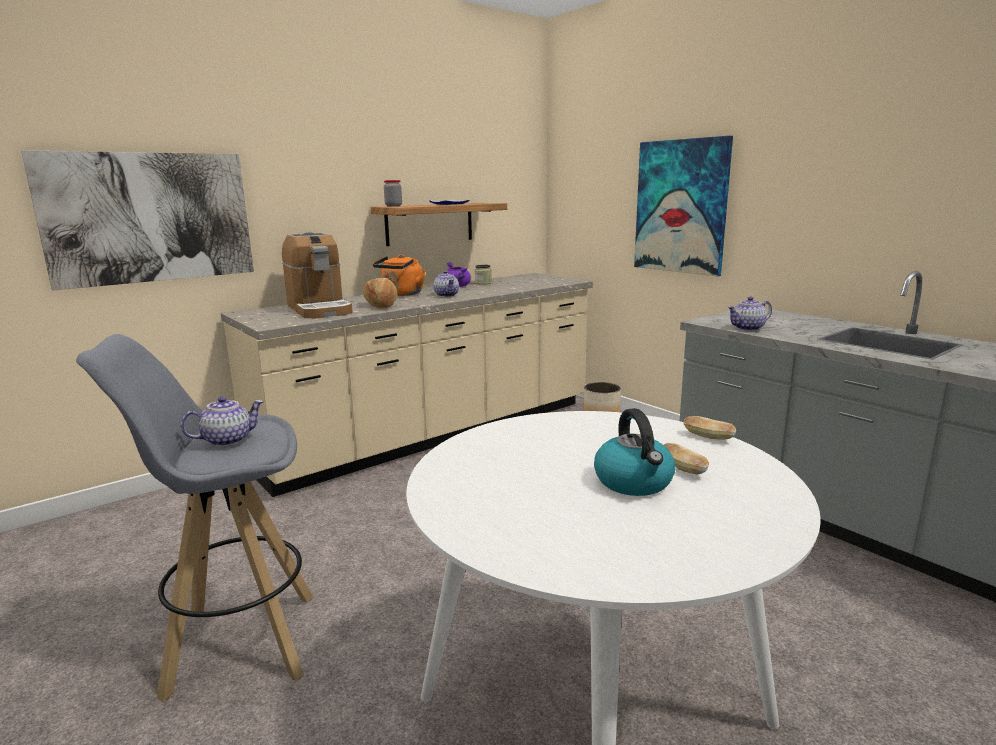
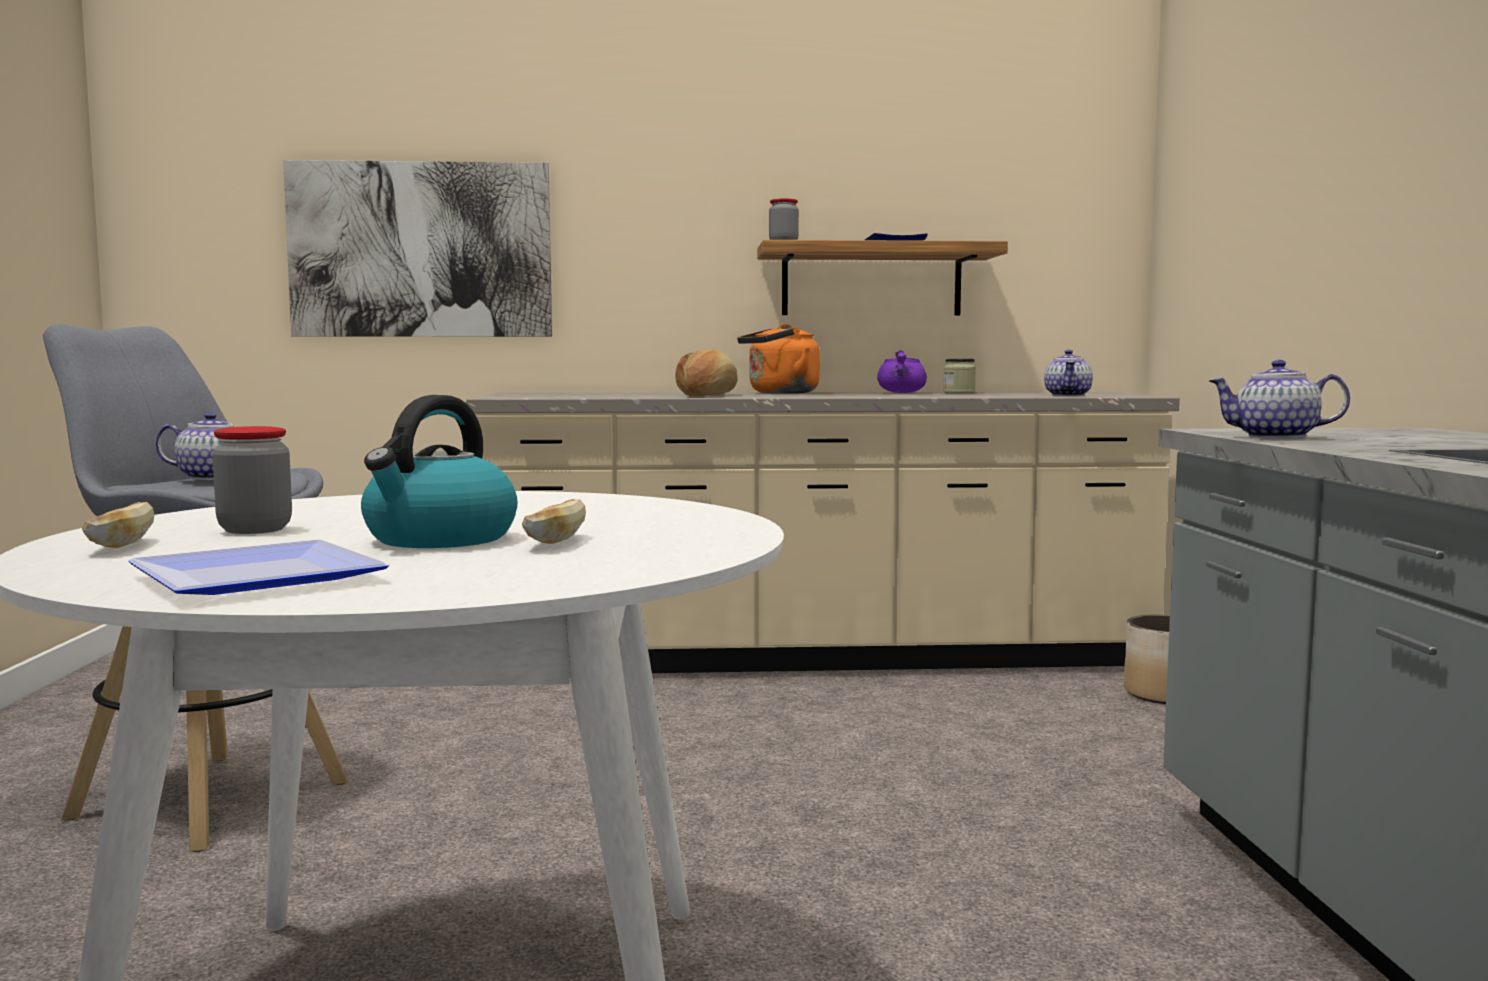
camera: 35 degrees right, 10 degrees down
coffee machine [282,232,353,318] -> none
teapot [433,271,459,297] -> teapot moved to [1044,350,1093,396]
picture [634,136,733,276] -> none
bread [683,416,736,440] -> bread moved to [82,502,154,548]
none -> plate [128,540,390,595]
none -> jar [212,426,292,534]

